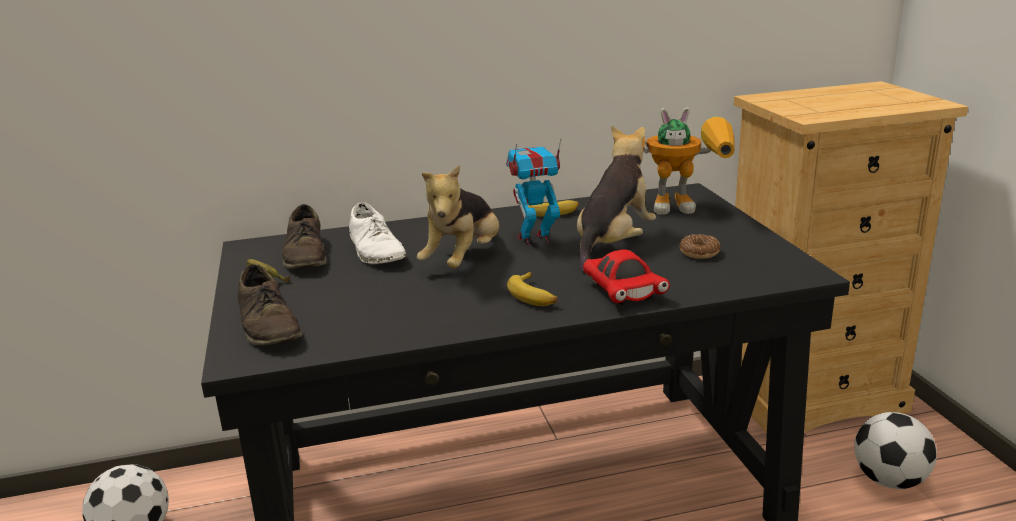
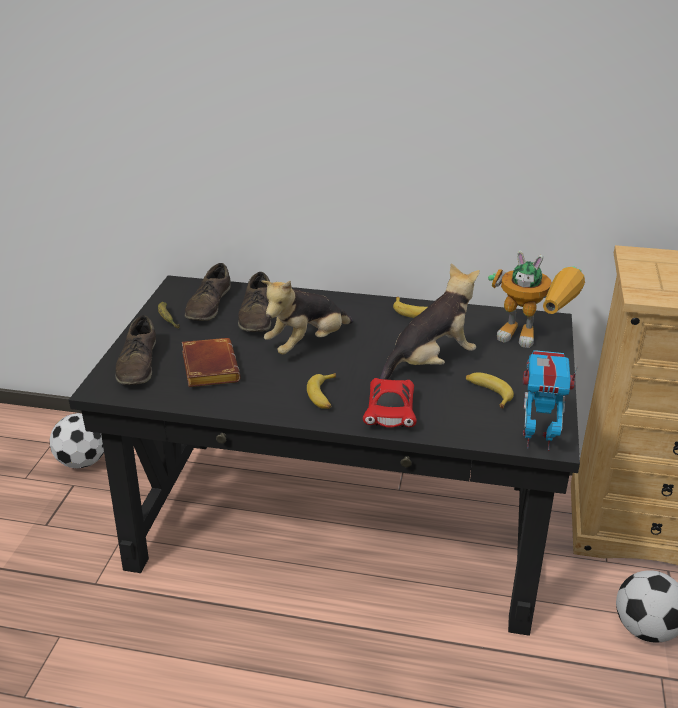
camera: 25 degrees right, 10 degrees up
white shoe [349,202,407,264] -> brown shoe [238,272,271,332]
toy robot [506,139,561,246] -> toy robot moved to [523,350,578,451]
donut [679,234,721,259] -> banana [466,372,514,408]
none -> brown book [182,338,241,387]

